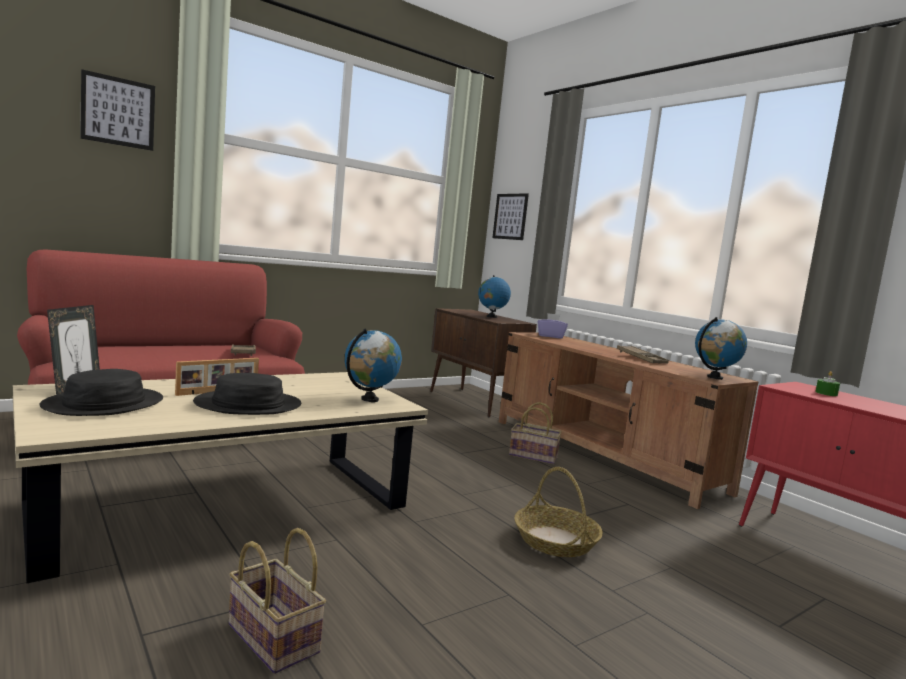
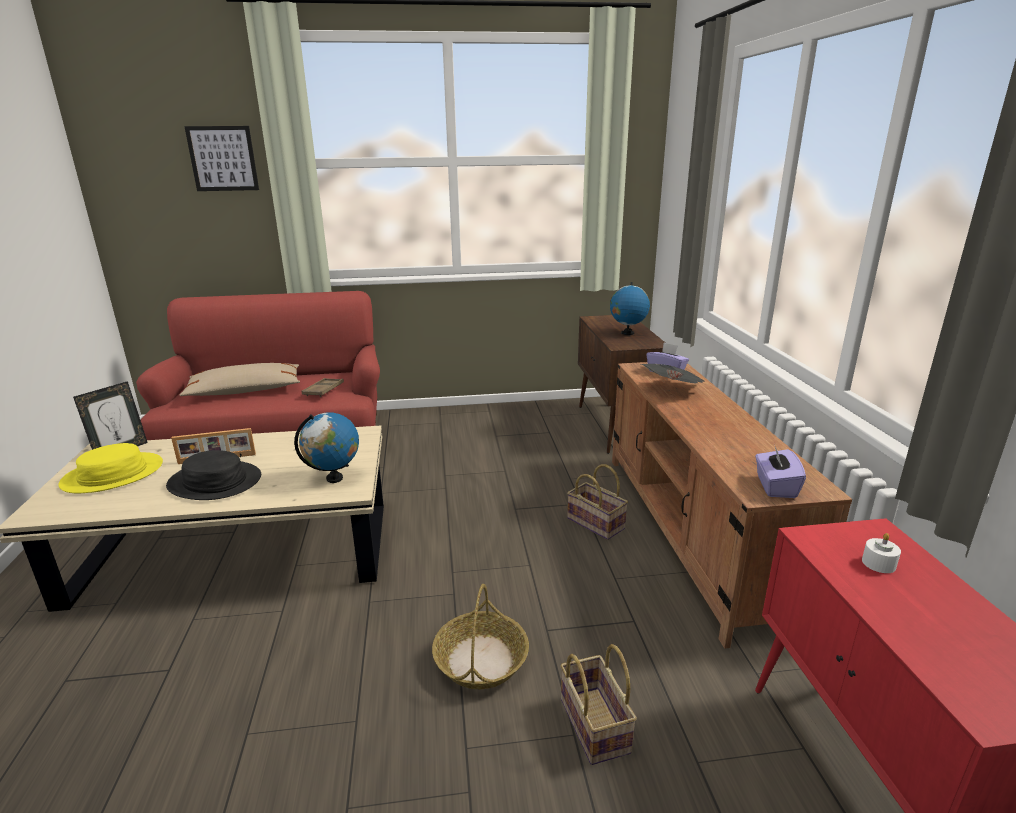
camera: 30 degrees right, 15 degrees up
black hat [39,369,163,416] -> yellow hat [59,443,163,493]
basket [228,528,326,674] -> basket moved to [560,644,637,765]
picture [492,193,529,240] -> none
brown tray [617,345,669,364] -> none
globe [695,317,747,380] -> purple tissue box [755,444,806,498]
green candle [815,371,840,396] -> white candle [862,533,901,573]
none -> beige pillow [180,363,300,396]
none -> newspaper [641,364,705,383]

